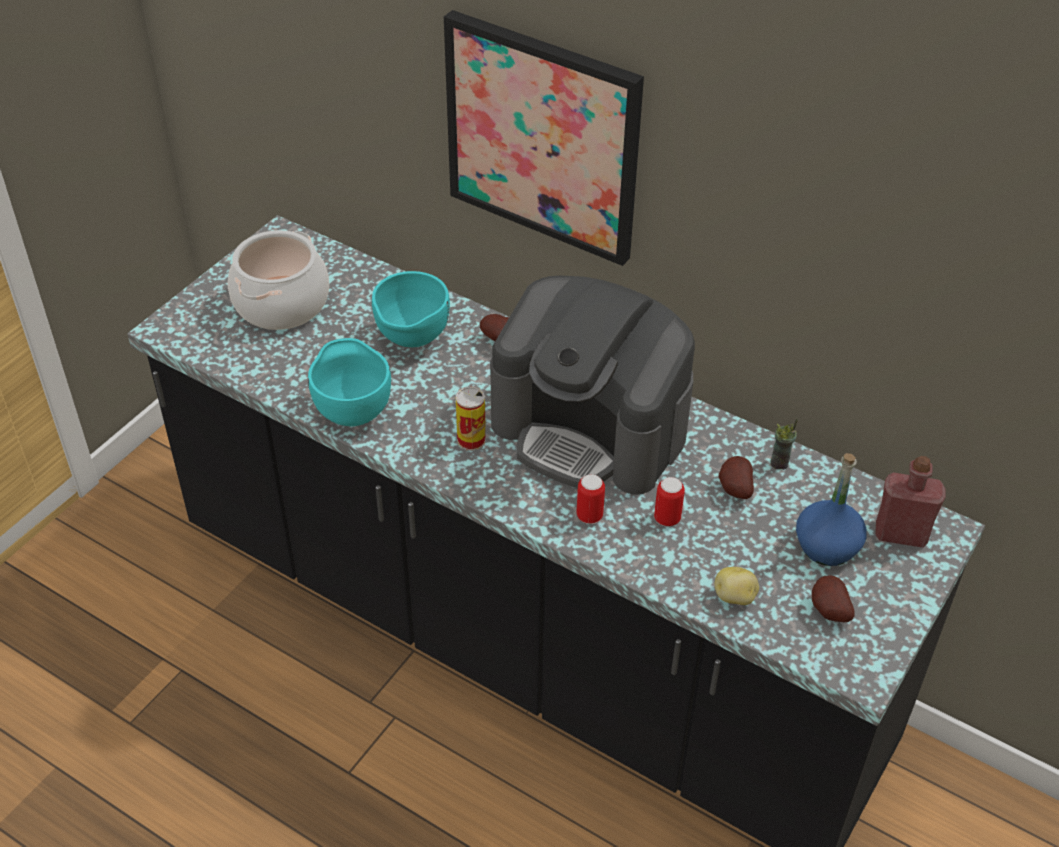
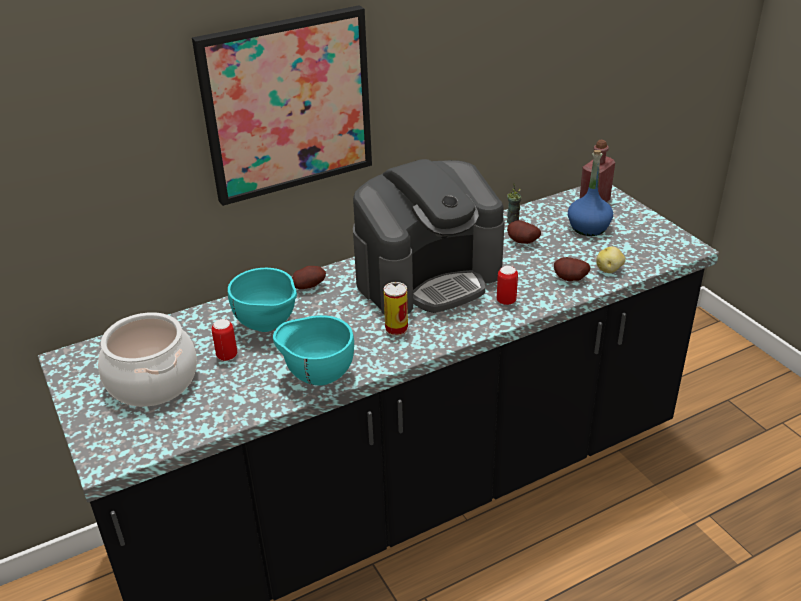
camera: 60 degrees left, 10 degrees down
can [654,477,685,527] -> can moved to [211,319,237,361]
potato [812,575,855,622] -> potato moved to [554,257,590,281]

